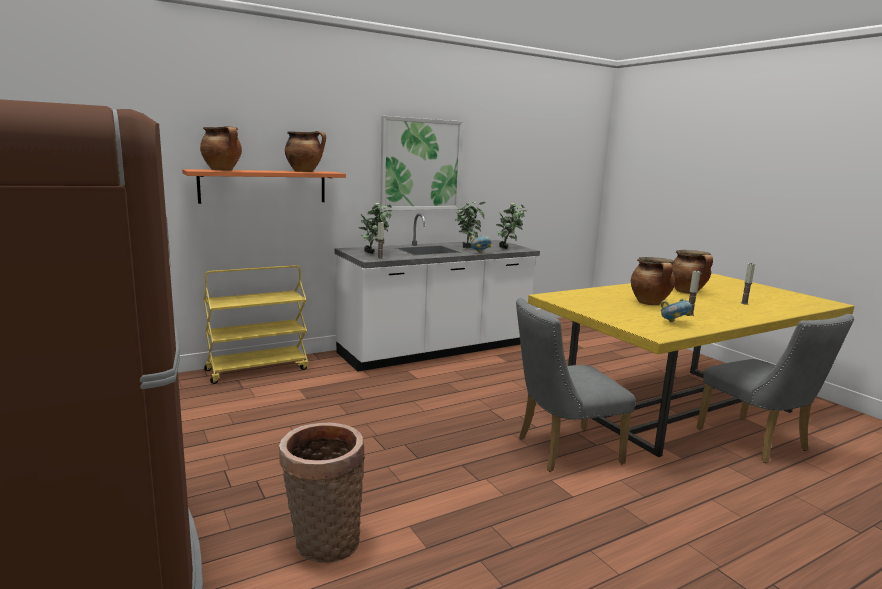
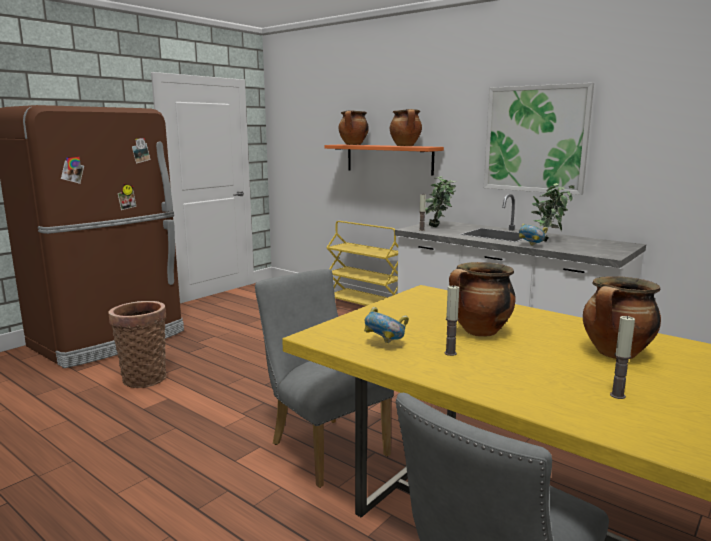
camera: 70 degrees right, 0 degrees up
potted plant [496,203,527,249] -> none

